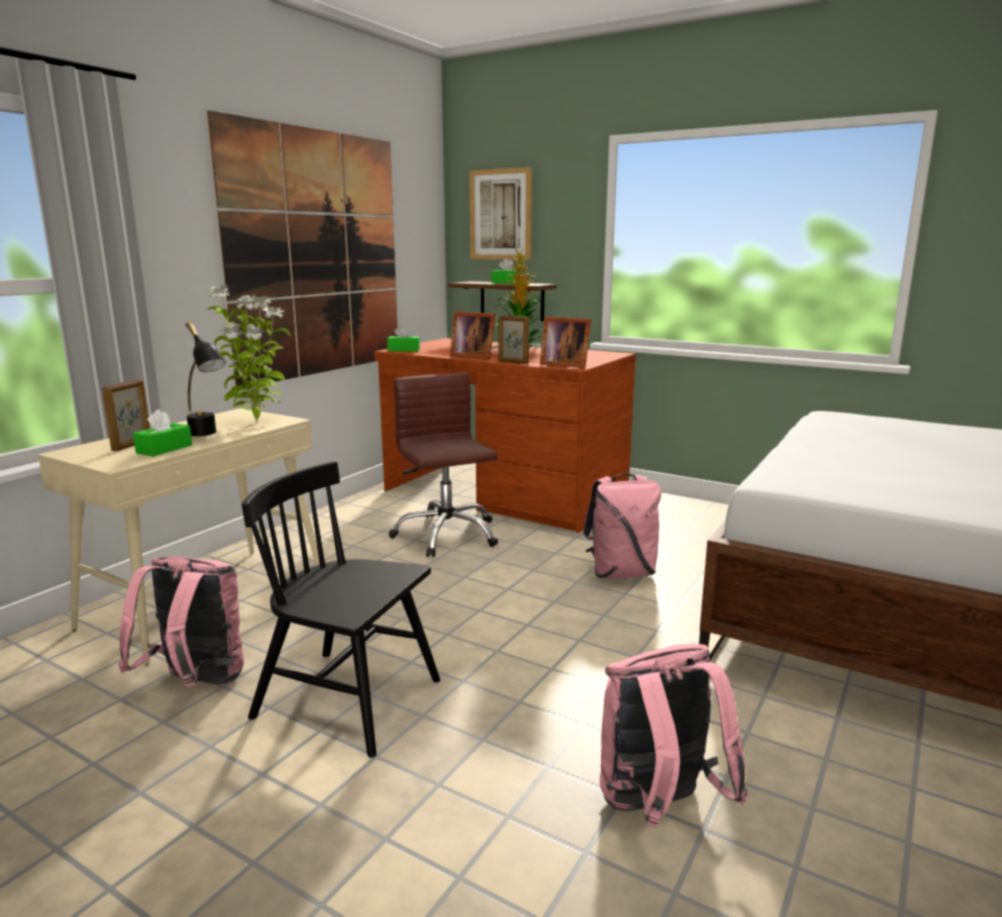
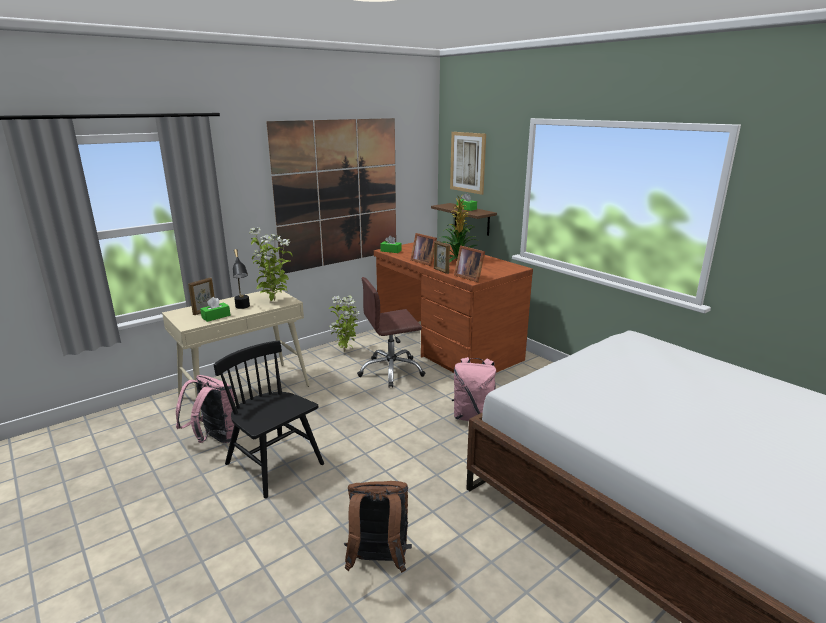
camera: 20 degrees right, 5 degrees up
brown office chair [389,373,498,557] -> brown office chair turned 105 degrees counterclockwise [357,277,425,388]
pink backpack [600,643,749,828] -> brown backpack [344,481,412,573]
none -> potted plant [329,295,360,352]

